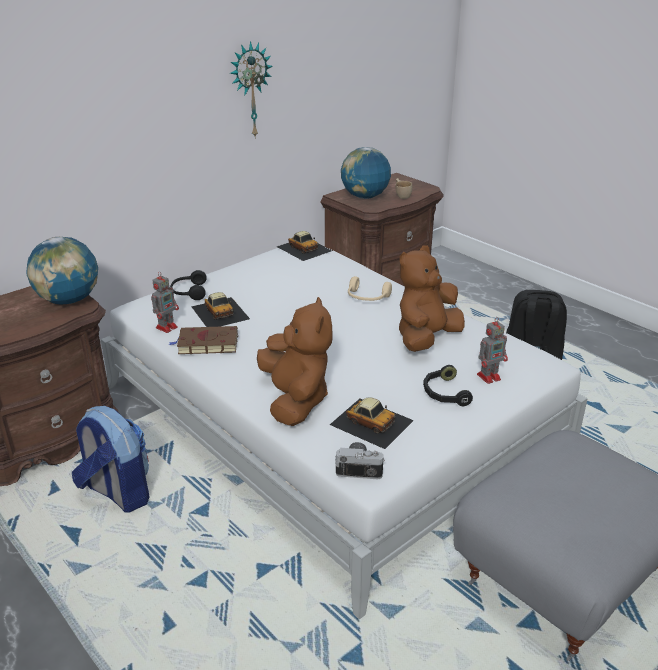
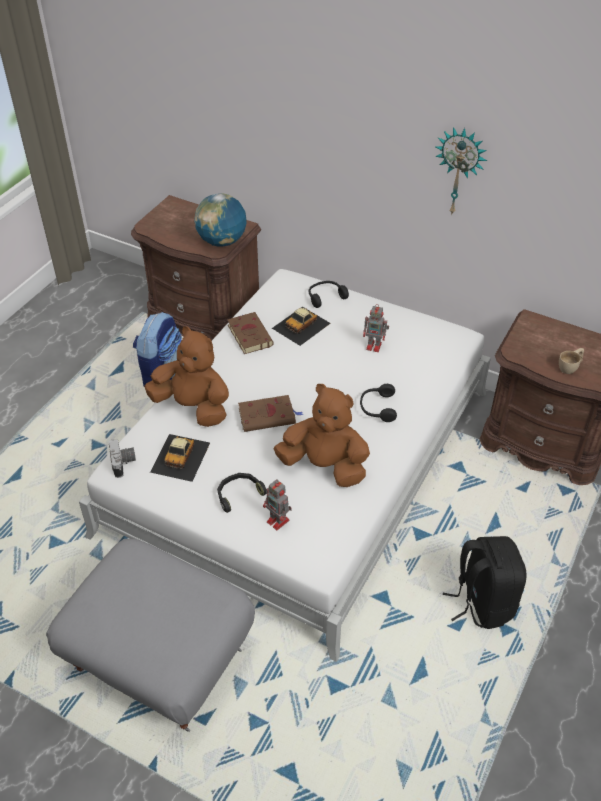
camera: 70 degrees right, 15 degrees up
toy robot [151,271,179,333] -> toy robot moved to [363,304,389,352]
brown plush toy [257,297,332,426] -> brown plush toy turned 120 degrees counterclockwise [144,326,229,427]
toy car [276,231,332,261] -> none
globe [341,147,391,199] -> none
beige headphones [348,276,392,301] -> black headphones [360,384,397,422]
none -> brown book [238,395,303,432]

